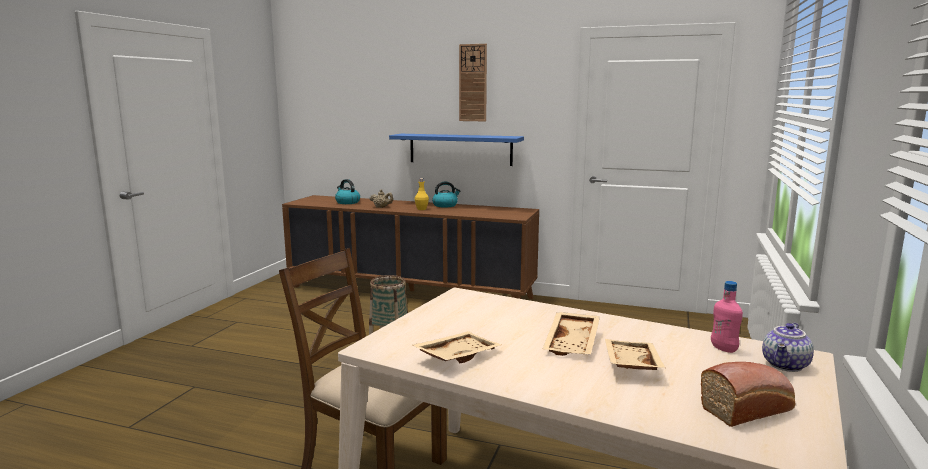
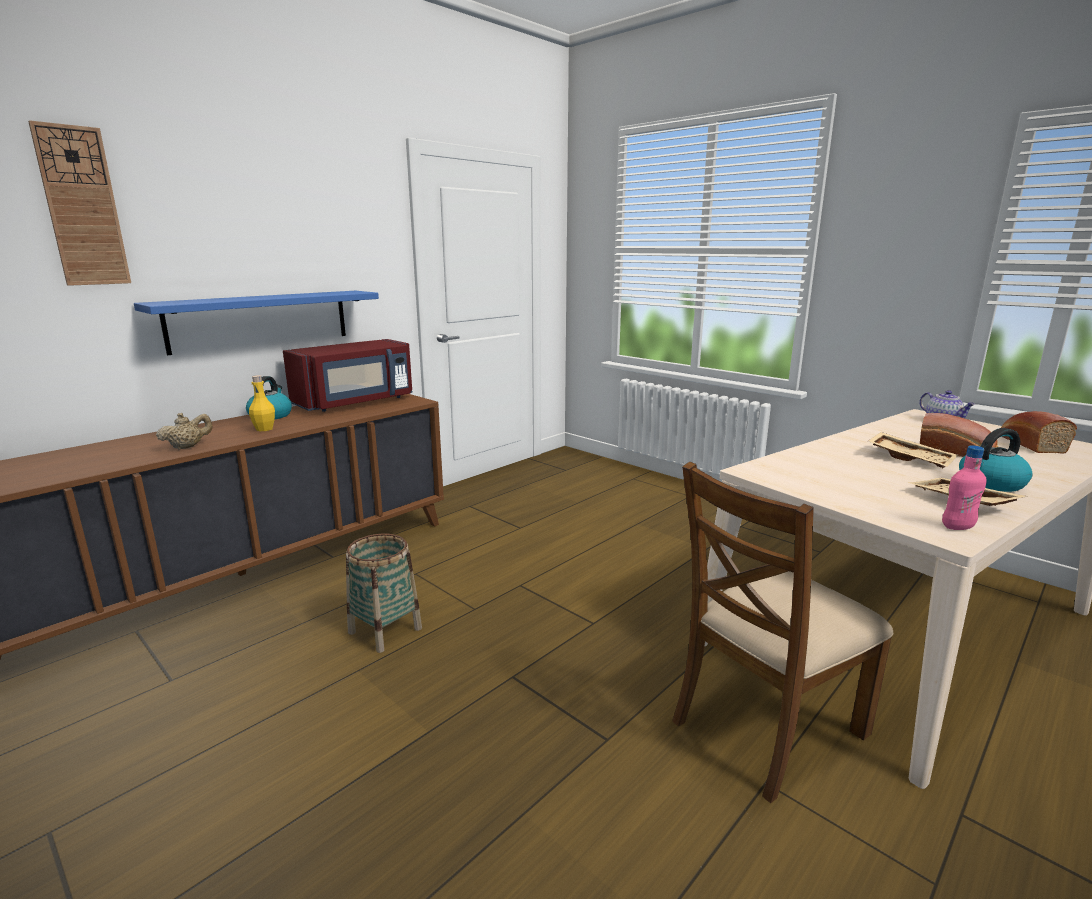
camera: 65 degrees left, 5 degrees up
kettle [335,179,360,204] -> kettle moved to [959,428,1032,492]
wall clock [459,44,487,121] -> wall clock moved to [28,120,131,286]
beige tray [605,339,665,370] -> bread [920,413,998,457]
pink bottle [711,281,743,353] -> pink bottle moved to [942,445,987,530]
none -> red microwave [283,339,413,412]

